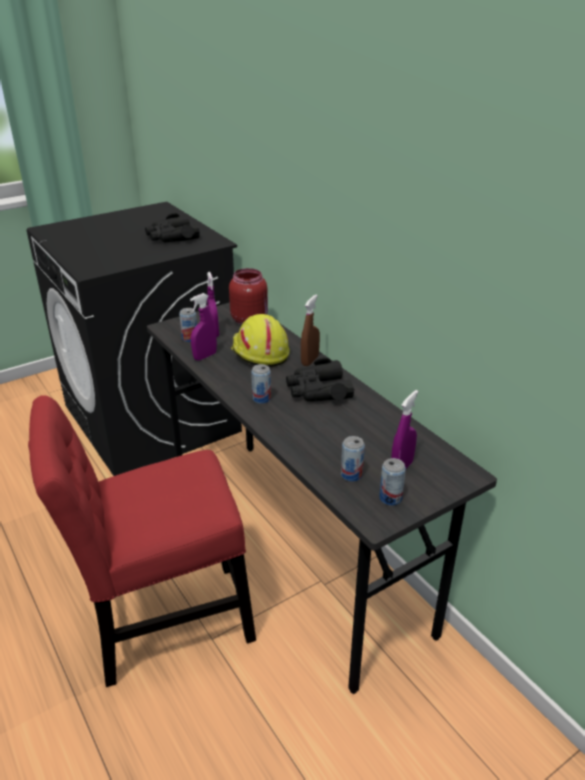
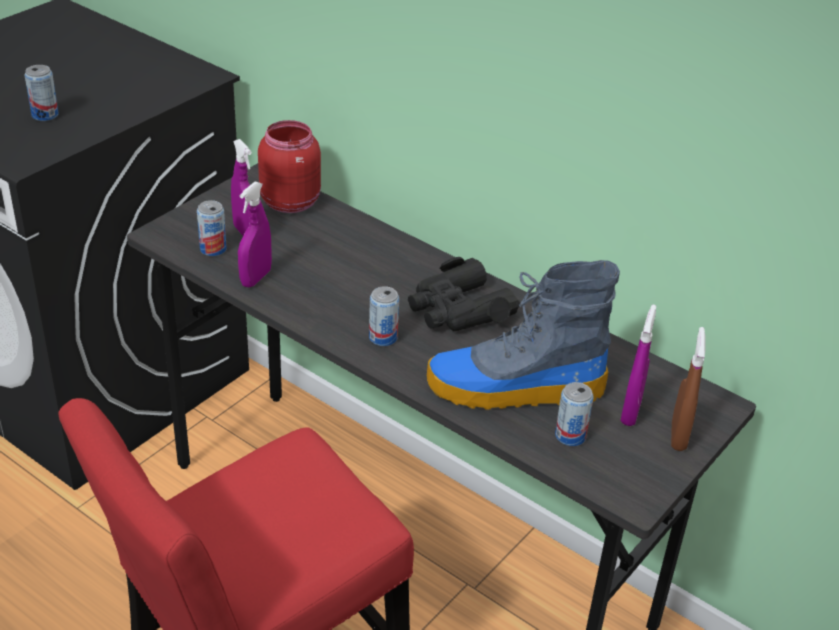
camera: 20 degrees left, 5 degrees up
black binoculars [145,213,200,242] -> none
yellow hard hat [231,314,290,367] -> none
brown spray bottle [301,295,320,366] -> brown spray bottle moved to [671,327,706,451]
can [379,458,406,505] -> can moved to [25,65,59,121]
none -> boot [427,260,620,410]

